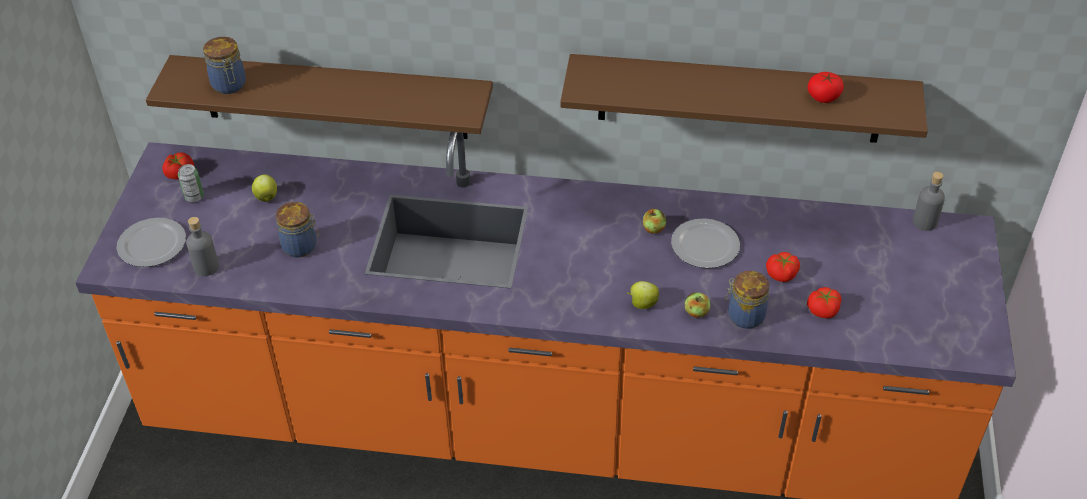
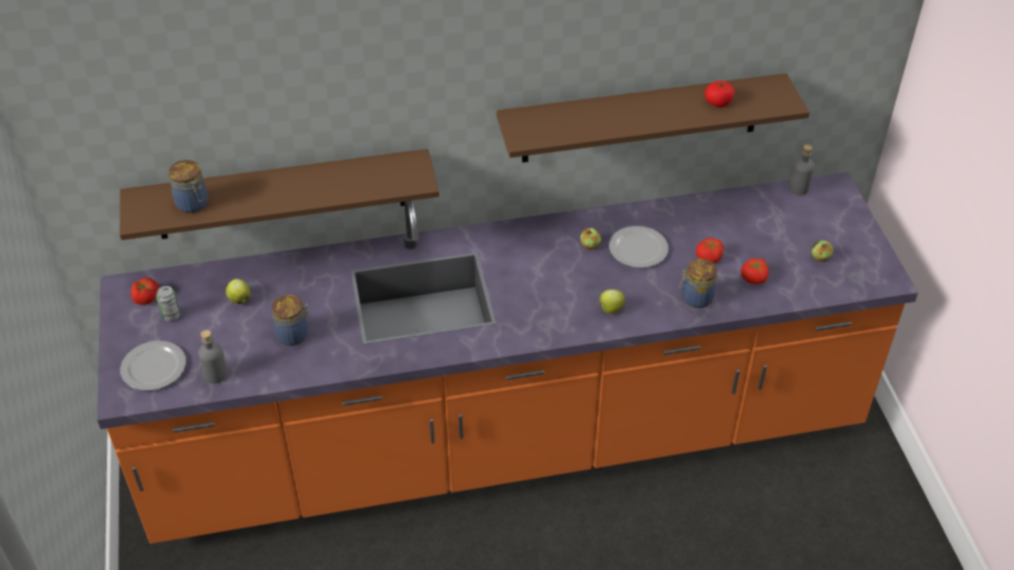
camera: 20 degrees left, 0 degrees up
apple [685,292,710,318] -> apple moved to [811,240,833,262]

